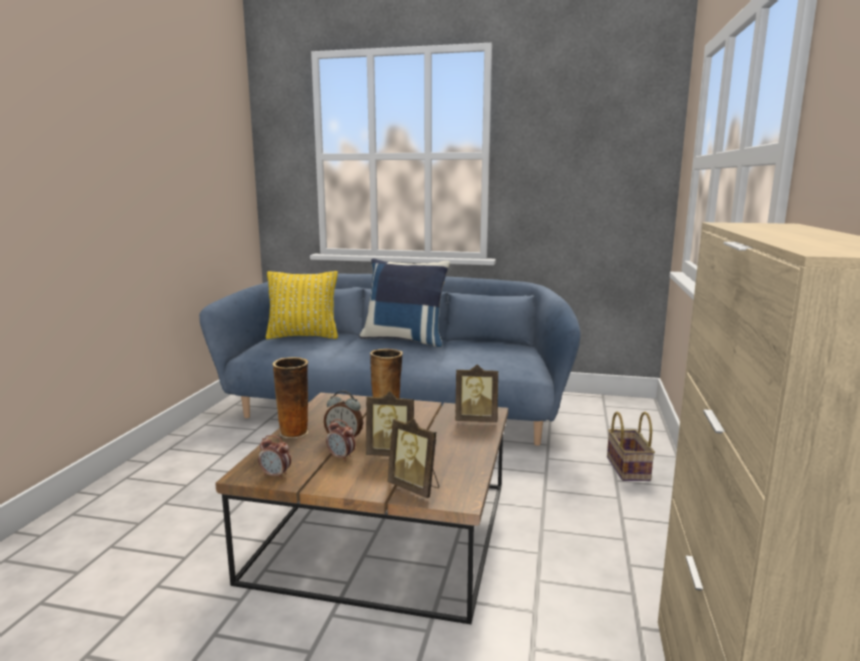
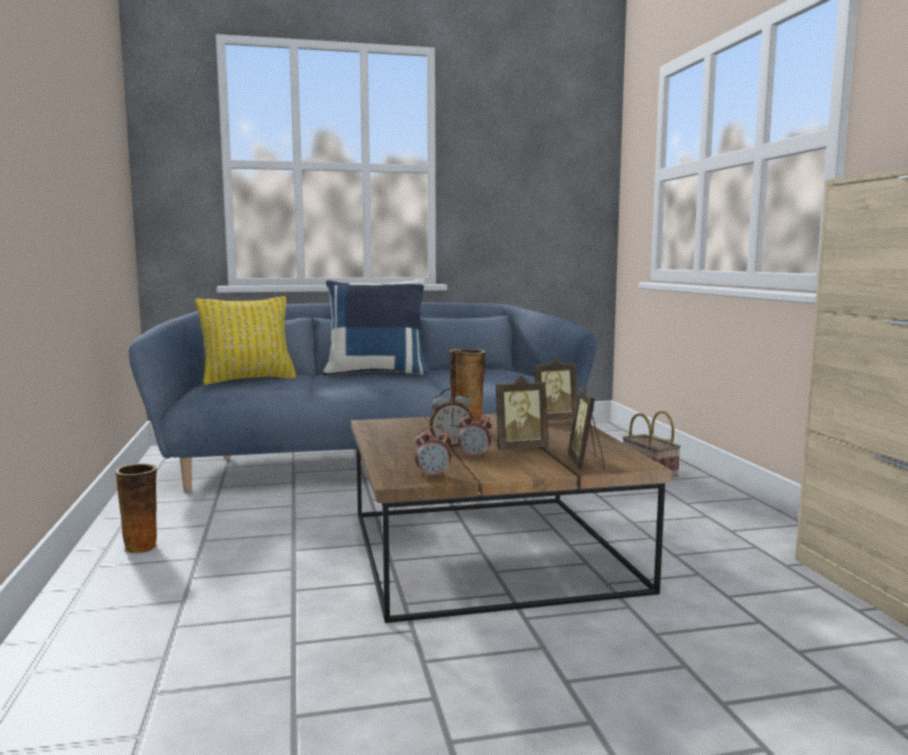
camera: 25 degrees left, 5 degrees down
vase [273,357,308,438] -> vase moved to [115,463,158,554]
picture frame [387,418,439,498] -> picture frame turned 75 degrees clockwise [568,385,605,469]

